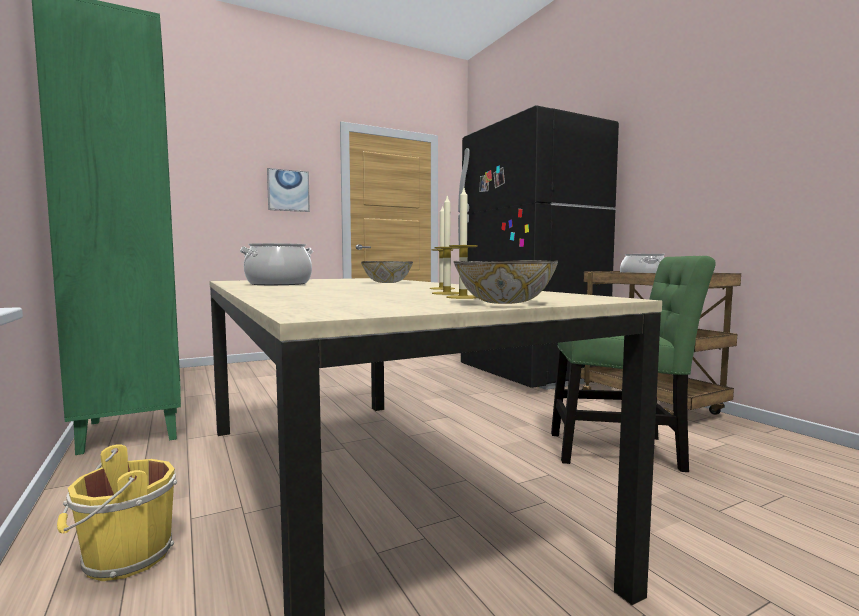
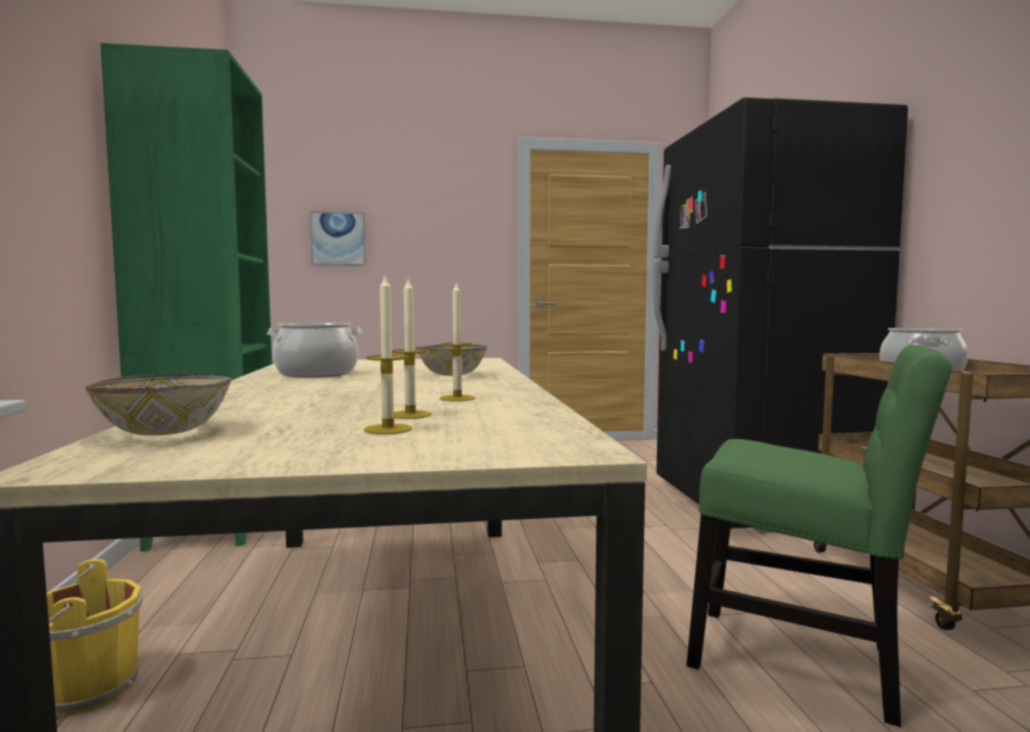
camera: 20 degrees right, 0 degrees up
picture [267,168,310,212] -> picture moved to [310,212,366,266]
bowl [453,260,558,304] -> bowl moved to [85,374,232,436]

